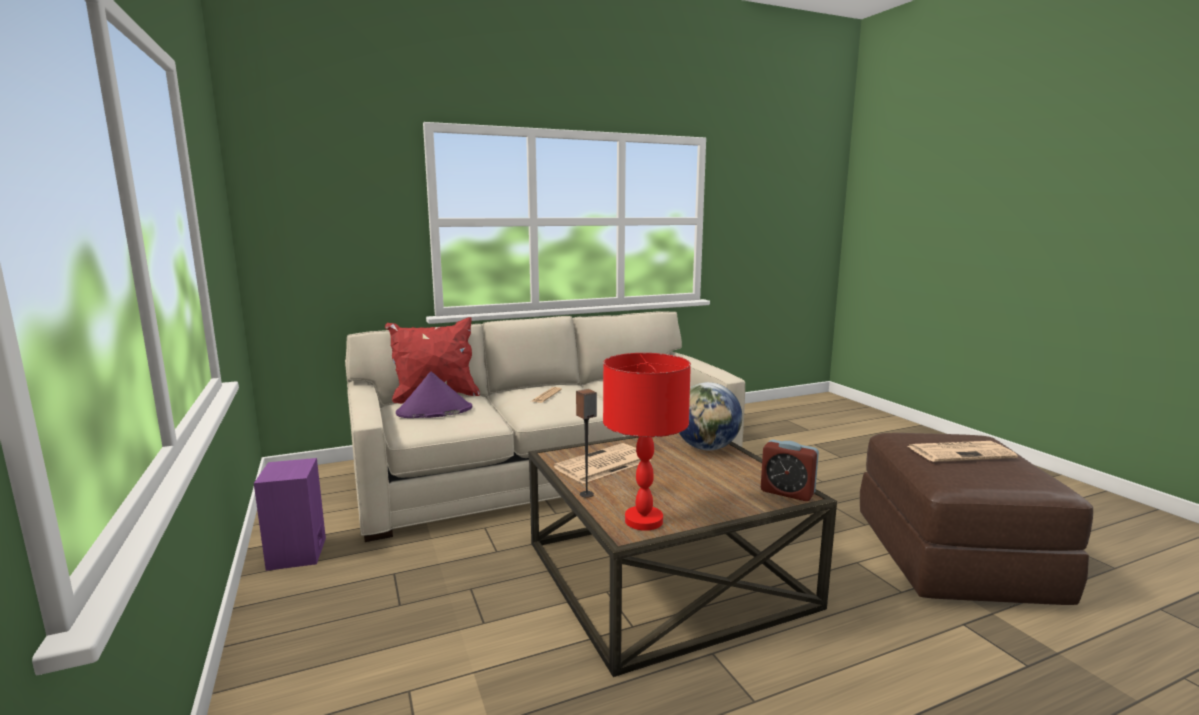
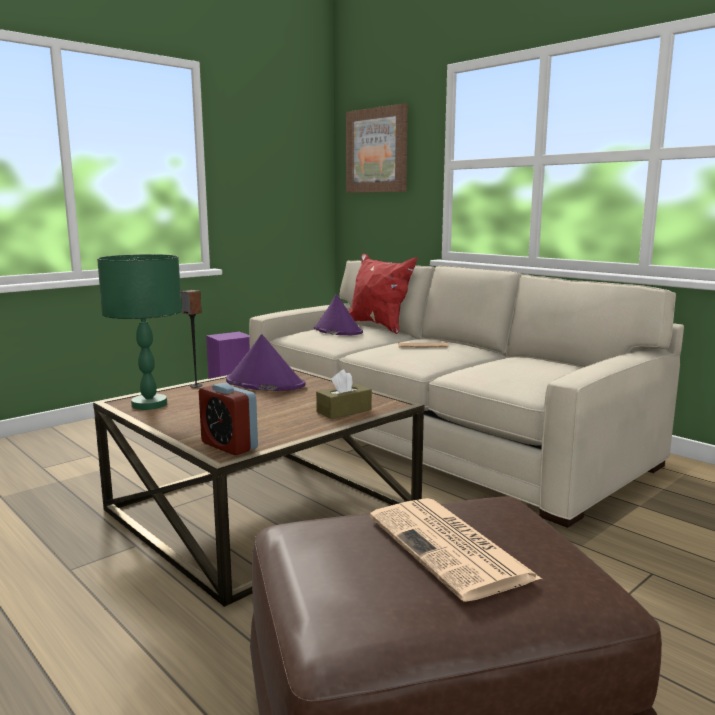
camera: 70 degrees right, 0 degrees up
newspaper [554,443,651,484] -> purple hat [226,334,306,391]
red table lamp [603,353,691,531] -> green table lamp [97,254,182,410]
globe [679,382,742,450] -> brown tissue box [316,369,372,419]
alarm clock [761,440,819,501] -> alarm clock turned 60 degrees counterclockwise [199,383,258,455]
none -> picture [346,103,408,193]

